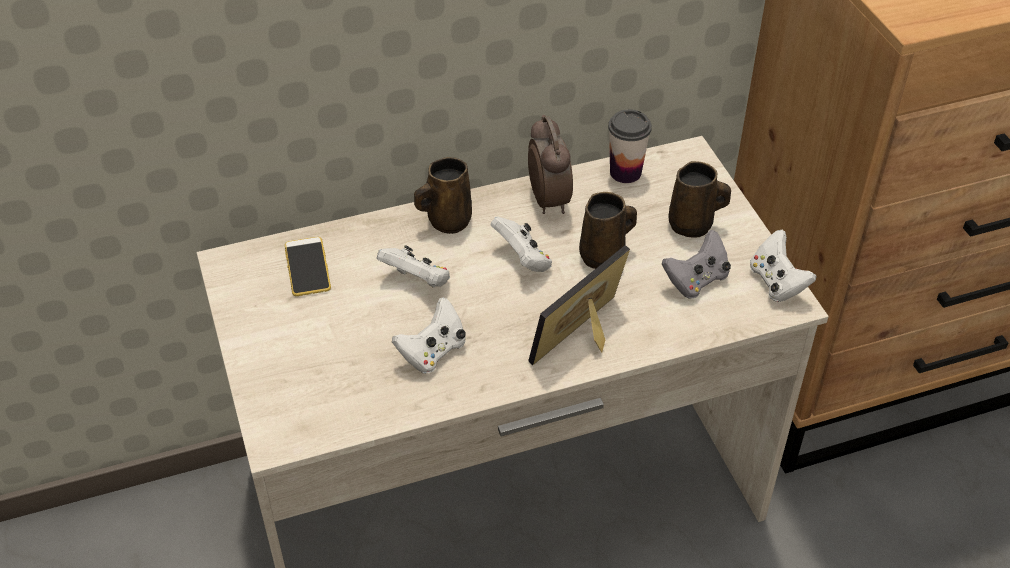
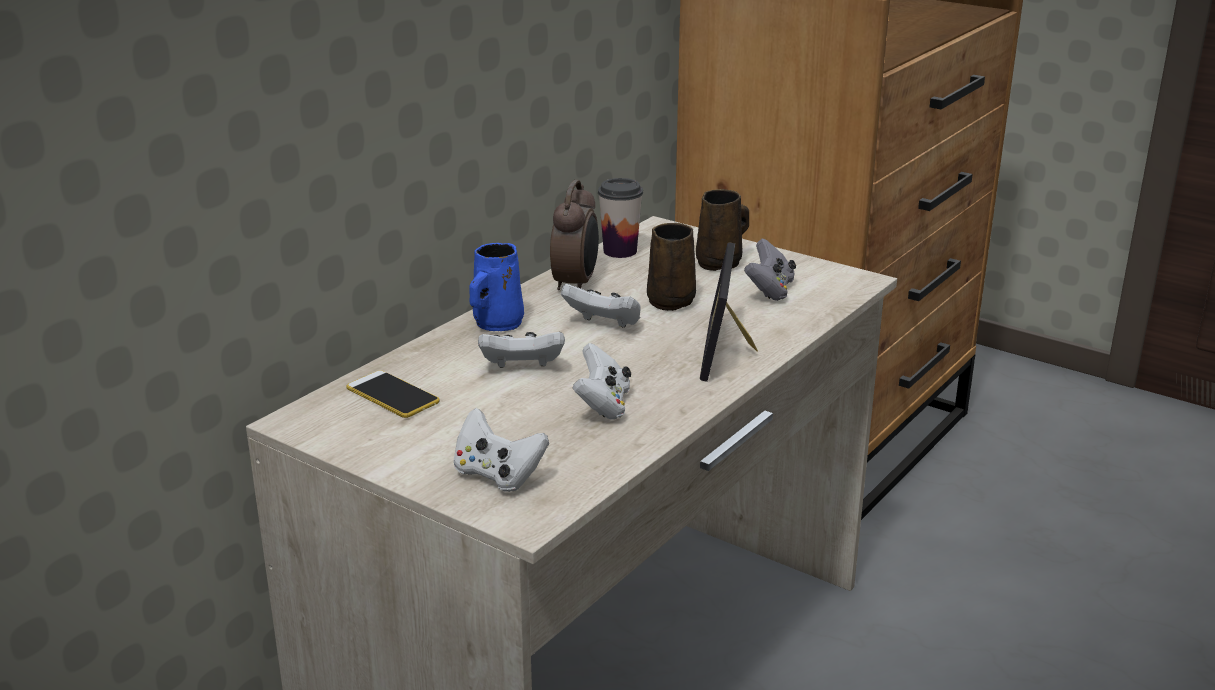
camera: 35 degrees left, 20 degrees down
brown mug [414,157,472,234] -> blue mug [469,243,524,331]
alarm clock [528,115,573,214] -> alarm clock turned 60 degrees clockwise [550,180,599,290]
white game controller [750,230,816,302] -> white game controller moved to [454,408,549,492]

